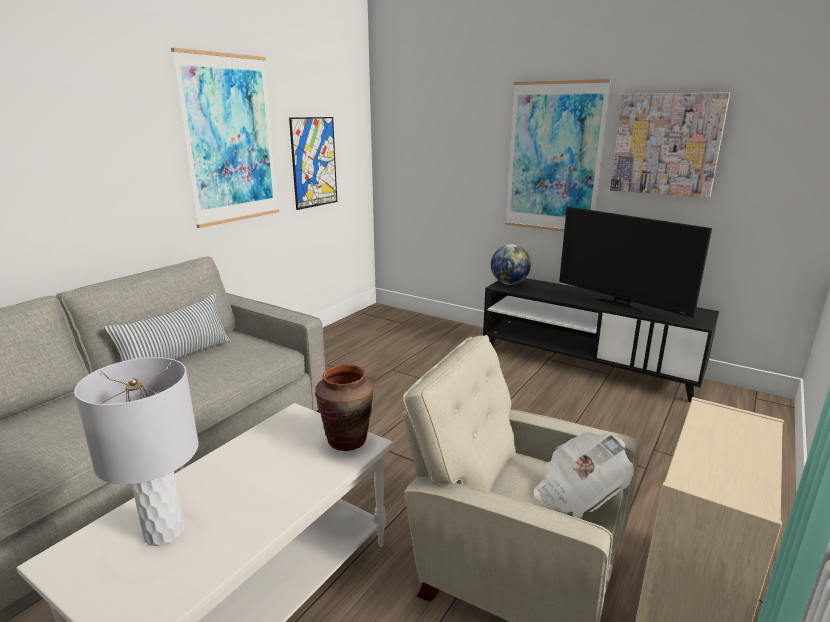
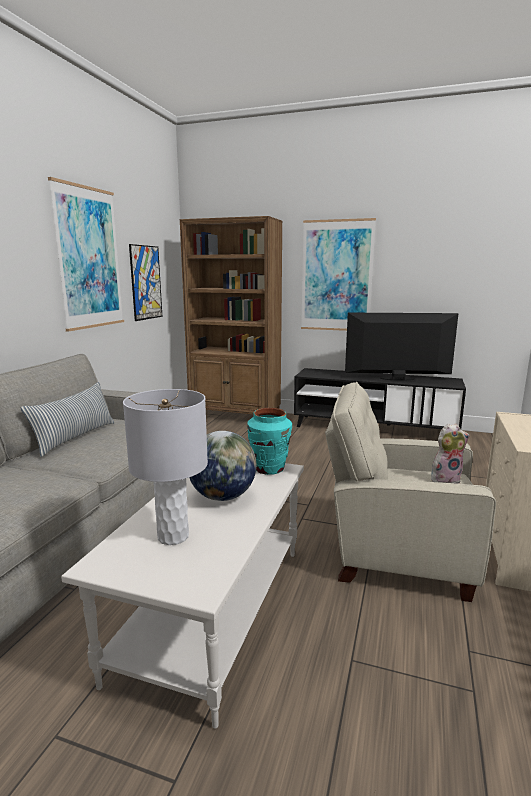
camera: 15 degrees left, 5 degrees down
brown vase [315,365,374,451] -> turquoise vase [247,408,292,475]
globe [491,244,531,285] -> globe moved to [189,431,257,501]
newspaper [533,432,634,518] -> plush toy [431,424,470,484]
television [559,207,712,318] -> television turned 150 degrees clockwise [345,313,459,381]
picture [610,92,730,198] -> none
none -> brown bookcase [180,216,283,414]

